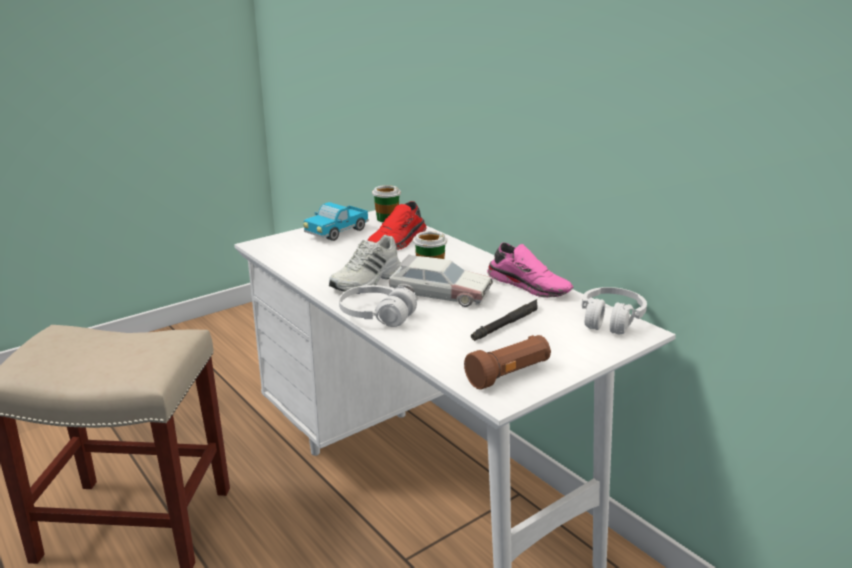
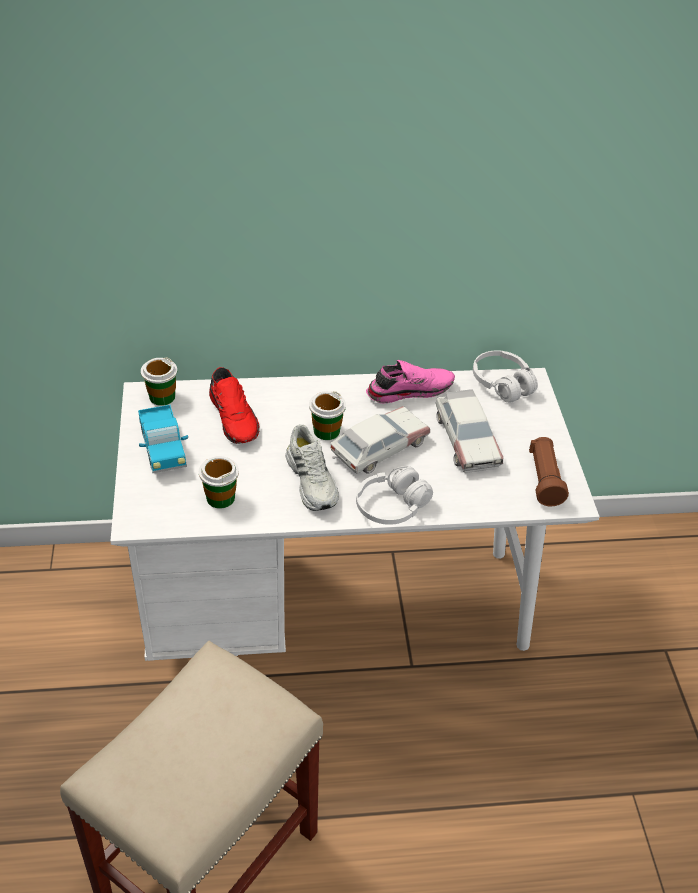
camera: 60 degrees left, 20 degrees up
black flashlight [471,299,537,341] -> toy car [436,389,503,473]
none -> cup [199,456,239,509]

